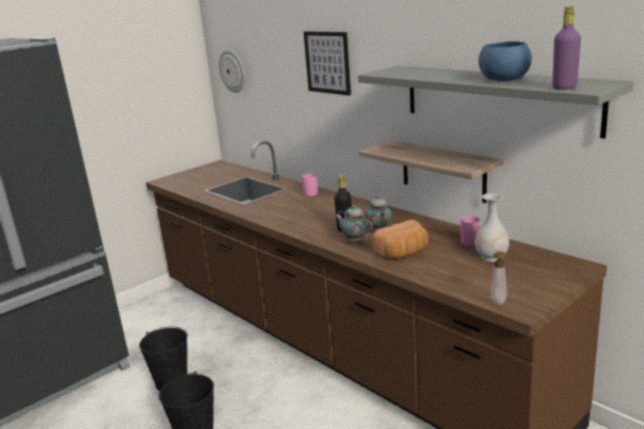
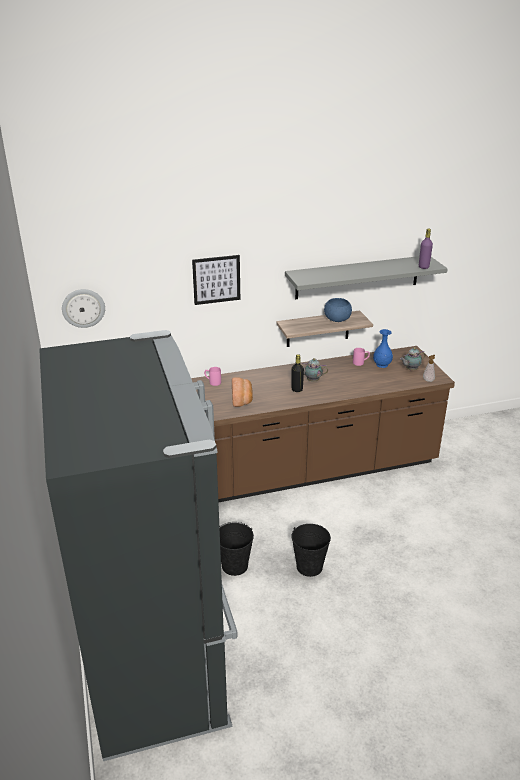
camera: 65 degrees left, 10 degrees up
teapot [335,205,373,243] -> teapot moved to [400,347,426,370]
bread [372,219,429,259] -> bread moved to [232,377,253,407]
white vase [475,193,509,262] -> blue vase [373,329,393,368]
blue bowl [478,41,532,82] -> blue bowl moved to [324,298,352,322]

